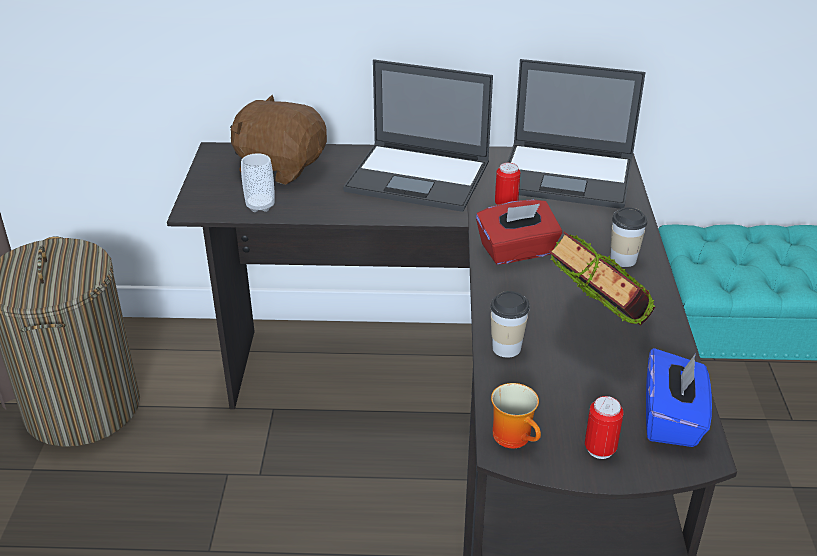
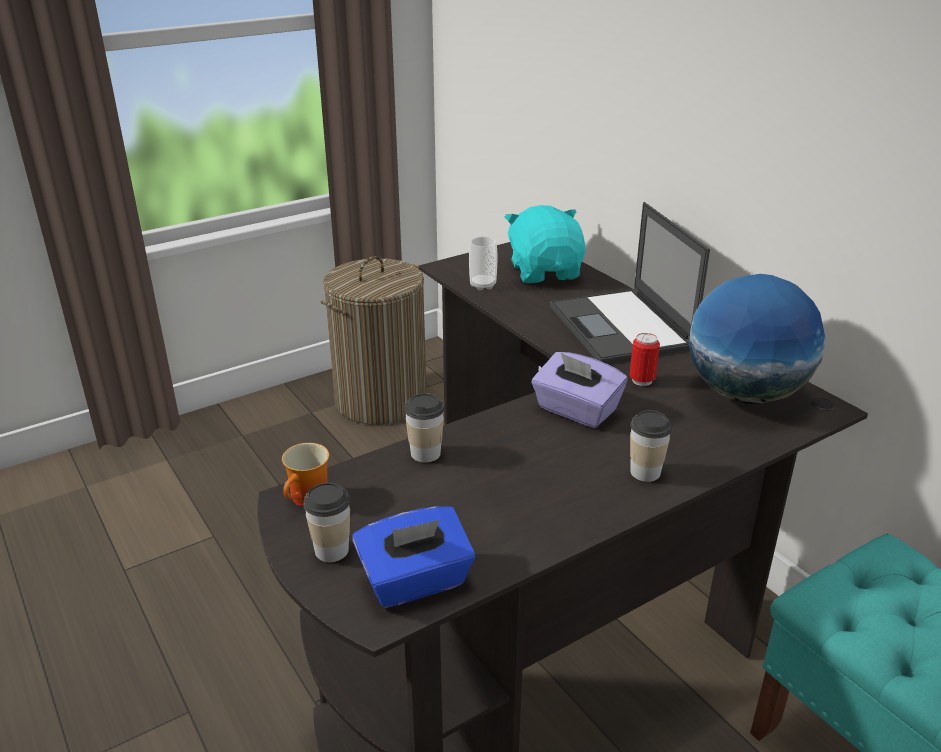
camera: 55 degrees right, 5 degrees down
brown plush toy [230,95,327,185] -> turquoise plush toy [505,205,586,283]
red tissue box [476,199,562,265] -> purple tissue box [531,352,627,428]
laptop [507,59,646,209] -> globe [689,274,826,404]
book [548,232,655,326] -> none
can [585,396,624,459] -> cup [303,482,350,562]

